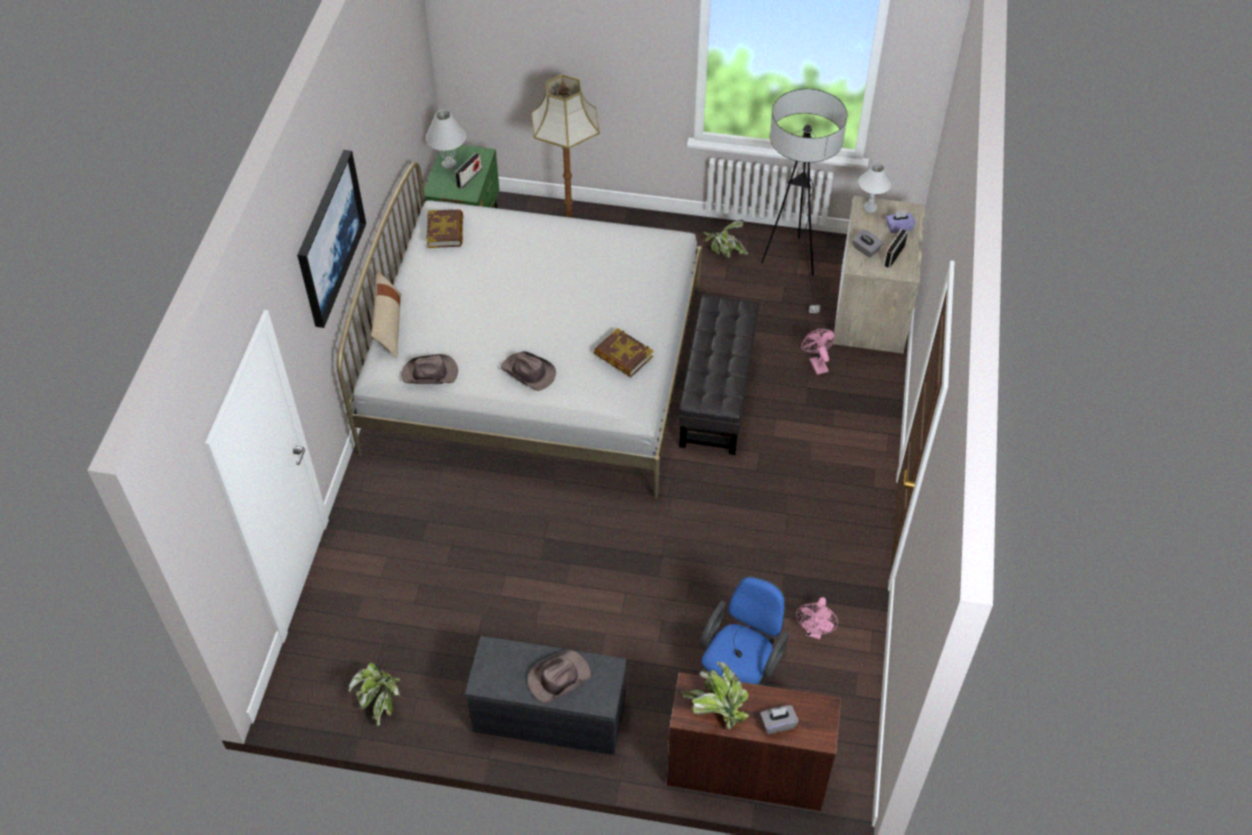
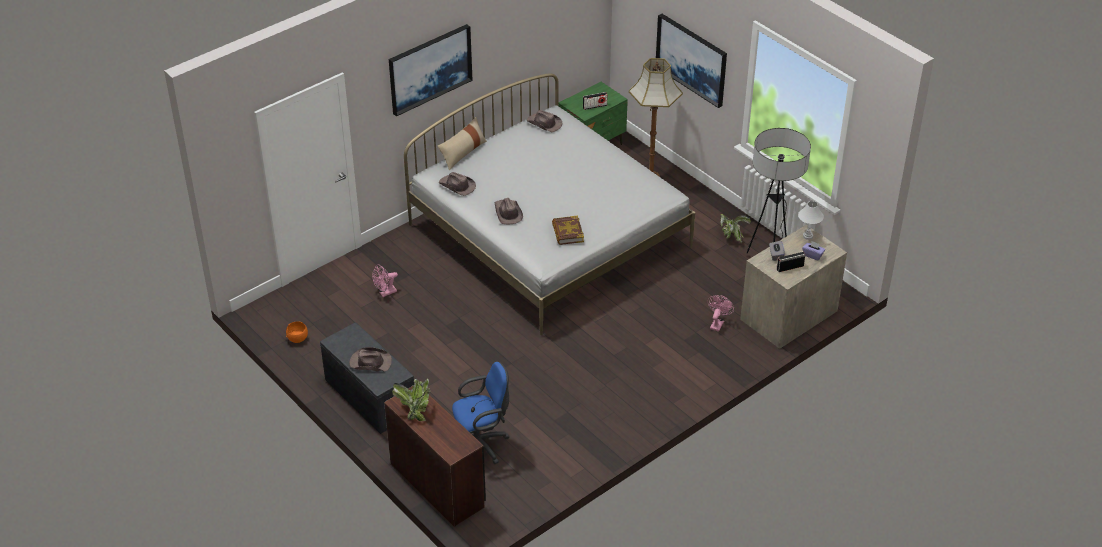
camera: 40 degrees right, 10 degrees down
potted plant [349,663,401,726] -> orange bowl [286,321,308,343]
white table lamp [426,110,466,169] -> none
book [426,209,463,248] -> brown hat [527,110,562,132]
black ottoman [679,295,759,455] -> none
grey tissue box [760,705,799,734] -> none
pink fan [796,597,838,639] -> pink fan moved to [372,265,398,297]
none -> picture [656,14,727,108]

